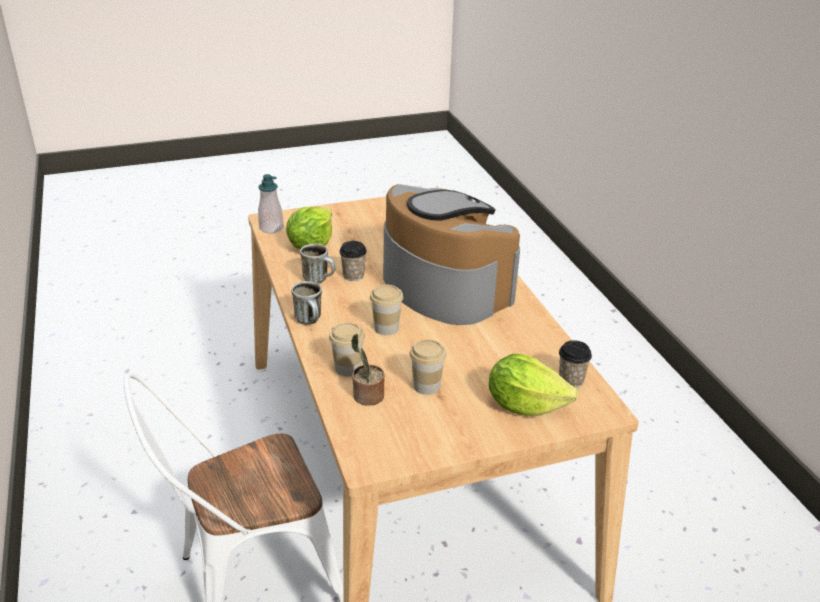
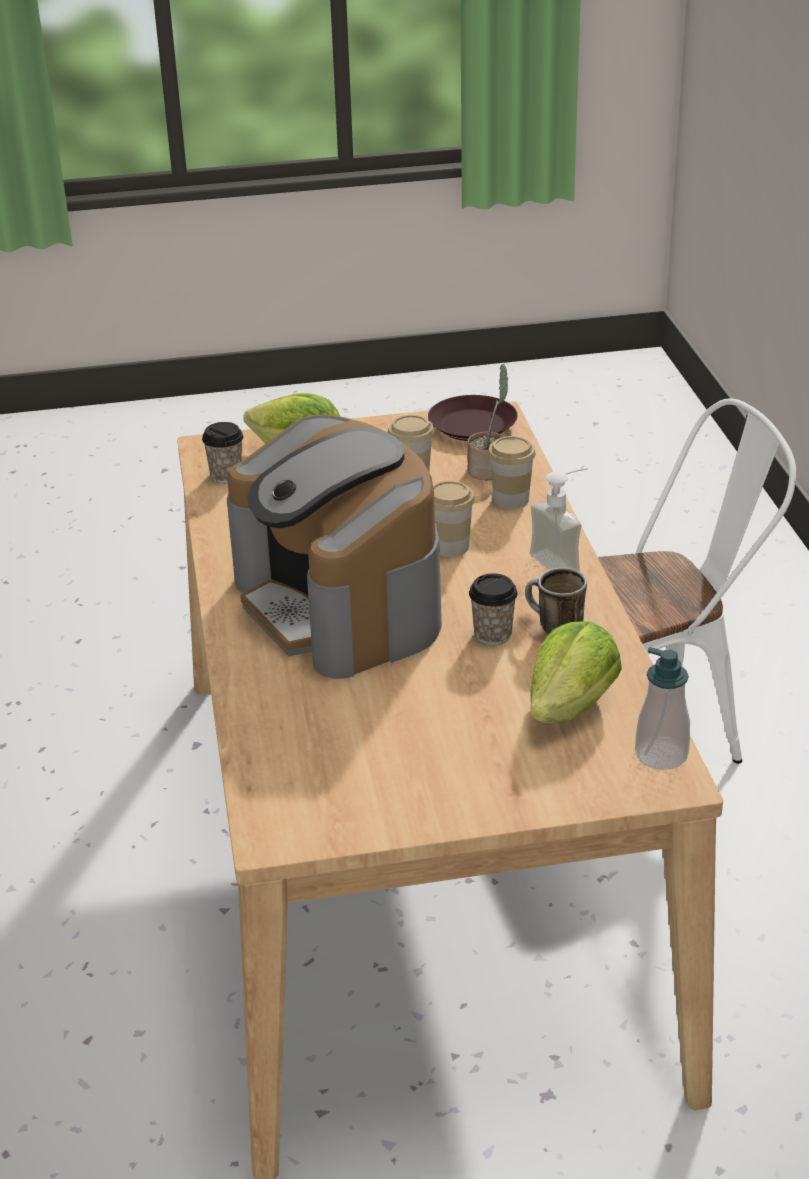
camera: 170 degrees left, 0 degrees up
mug [291,281,322,325] -> soap dispenser [530,468,588,571]
none -> brown plate [428,395,518,441]

